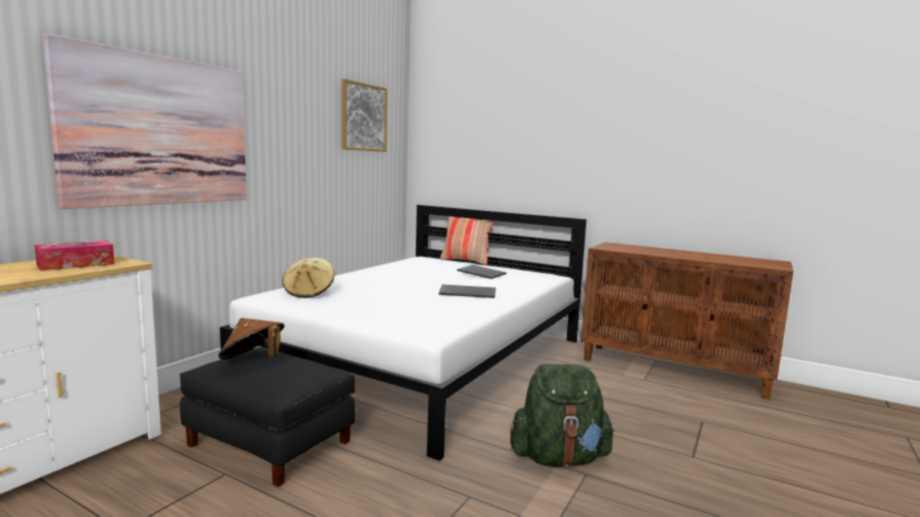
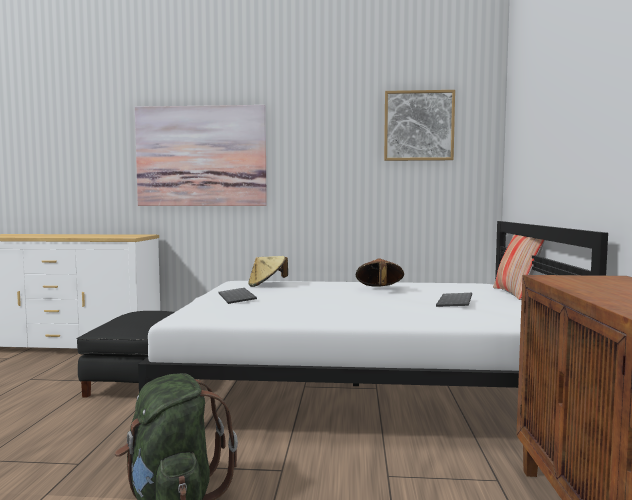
camera: 65 degrees right, 5 degrees down
tissue box [35,240,115,271] -> none
brown hat [218,318,284,360] -> brown hat moved to [356,258,404,287]
keyboard [439,284,496,298] -> keyboard moved to [218,288,257,304]

